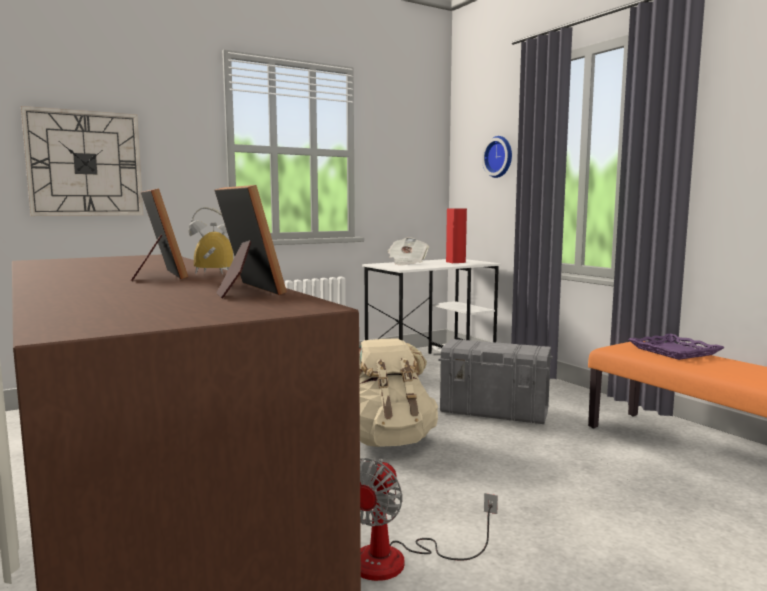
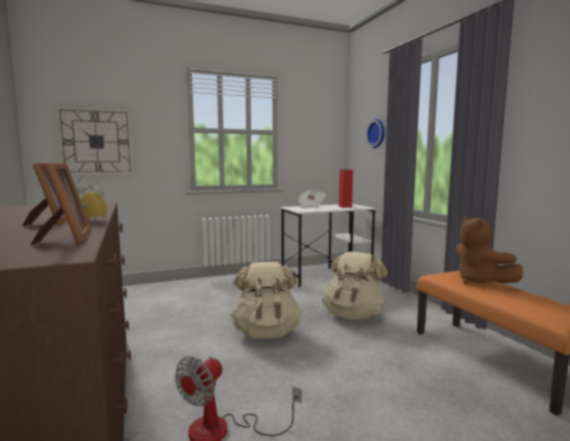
camera: 10 degrees right, 0 degrees up
grey storage box [438,339,553,424] -> beige backpack [322,251,388,320]
purple tray [628,334,725,360] -> brown plush toy [456,217,523,284]

